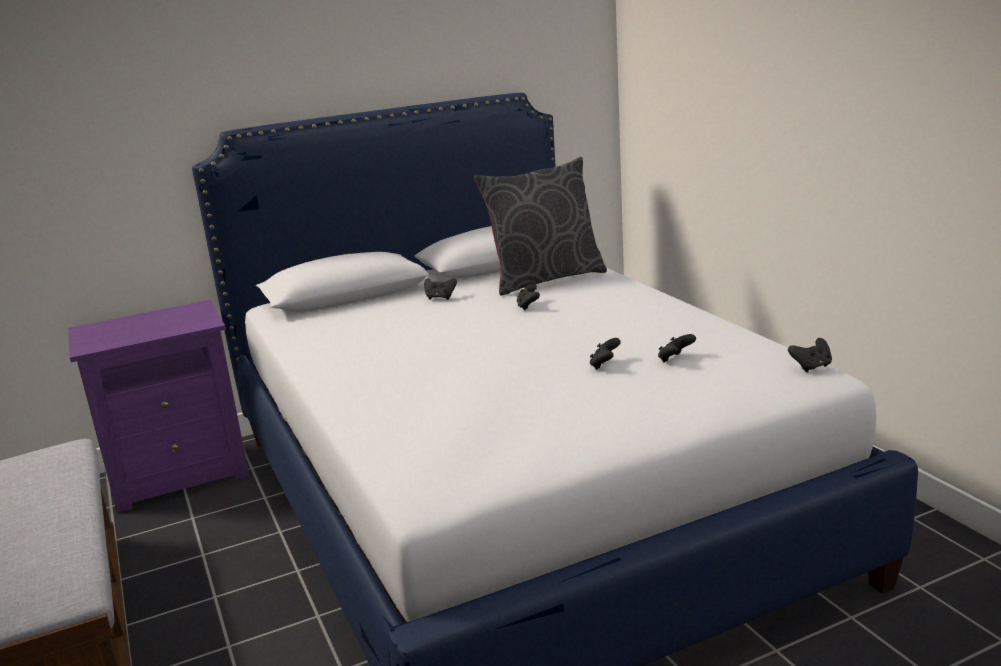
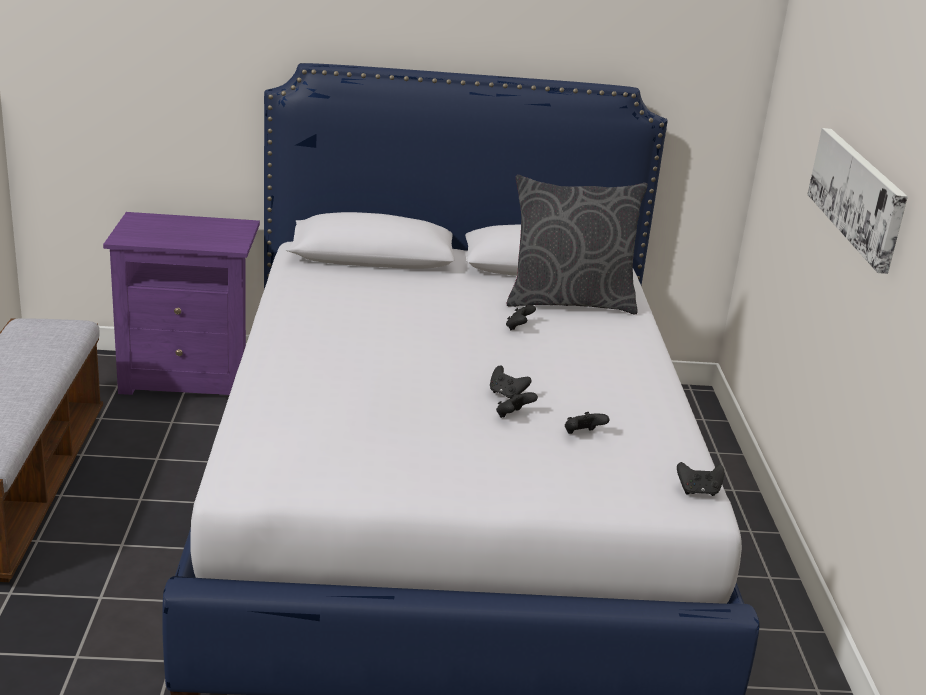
camera: 20 degrees right, 5 degrees up
black game controller [424,278,457,300] -> black game controller moved to [490,365,532,398]
none -> picture [807,128,908,274]

